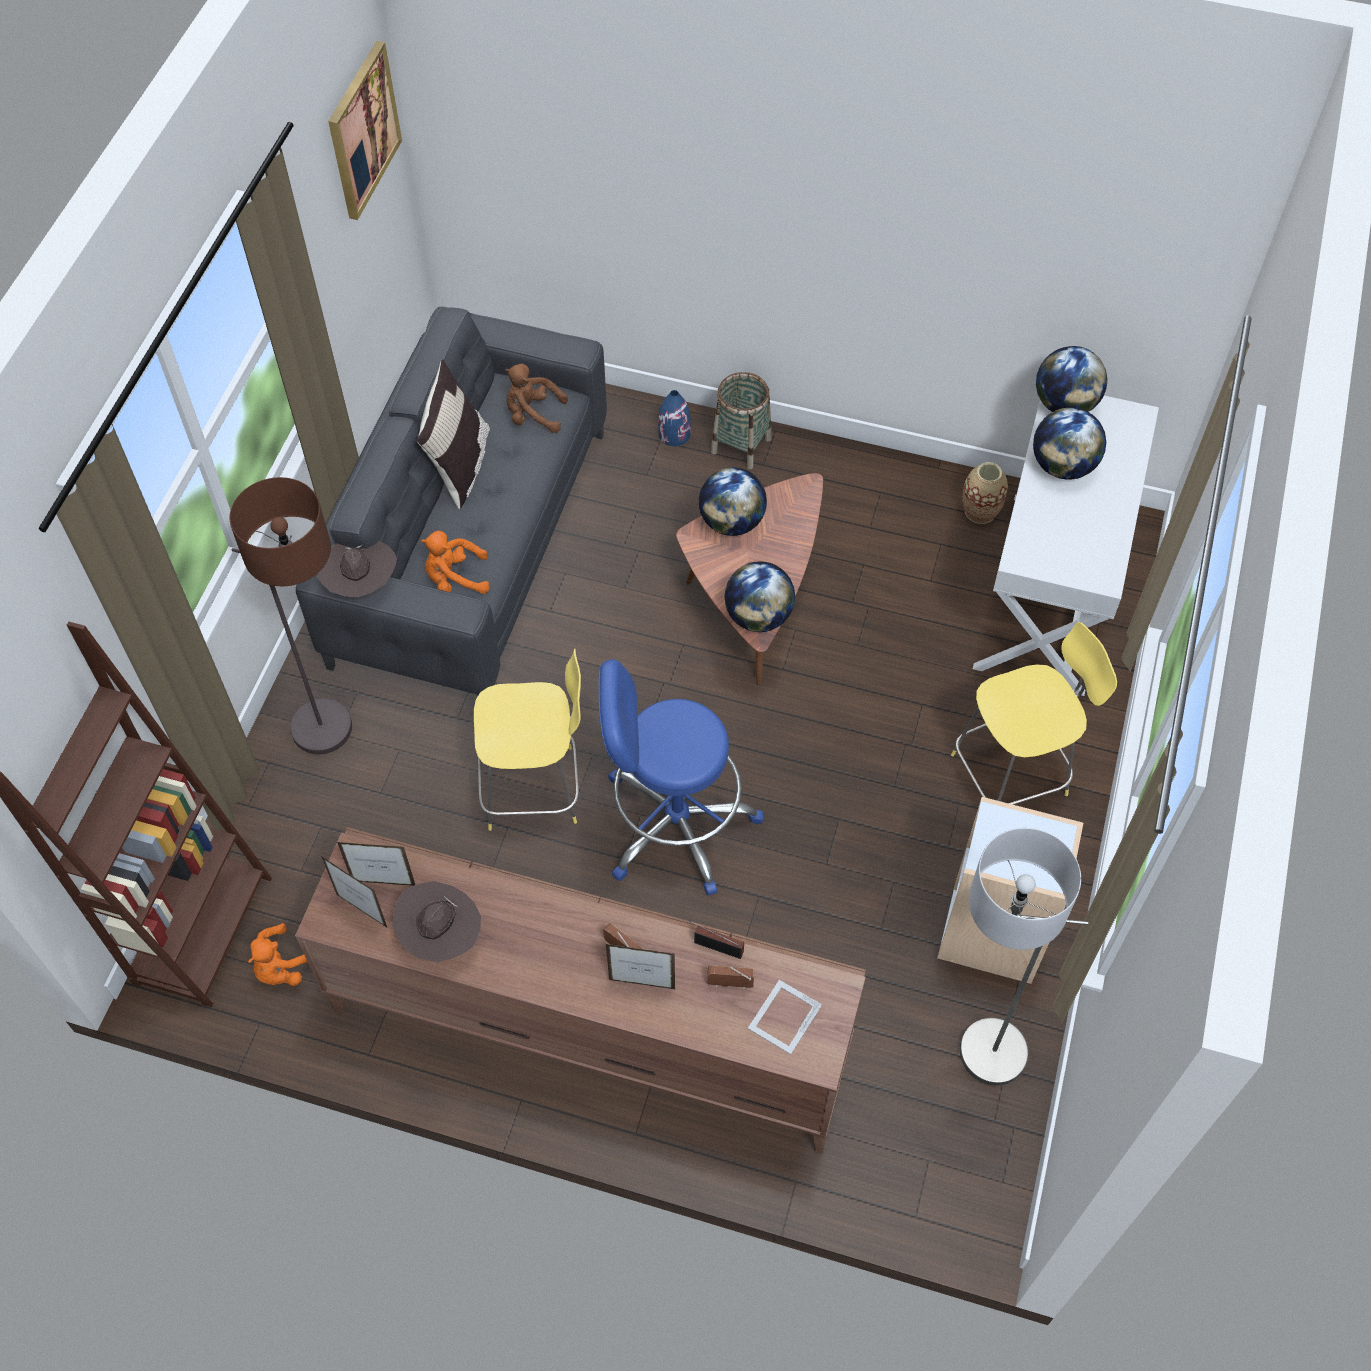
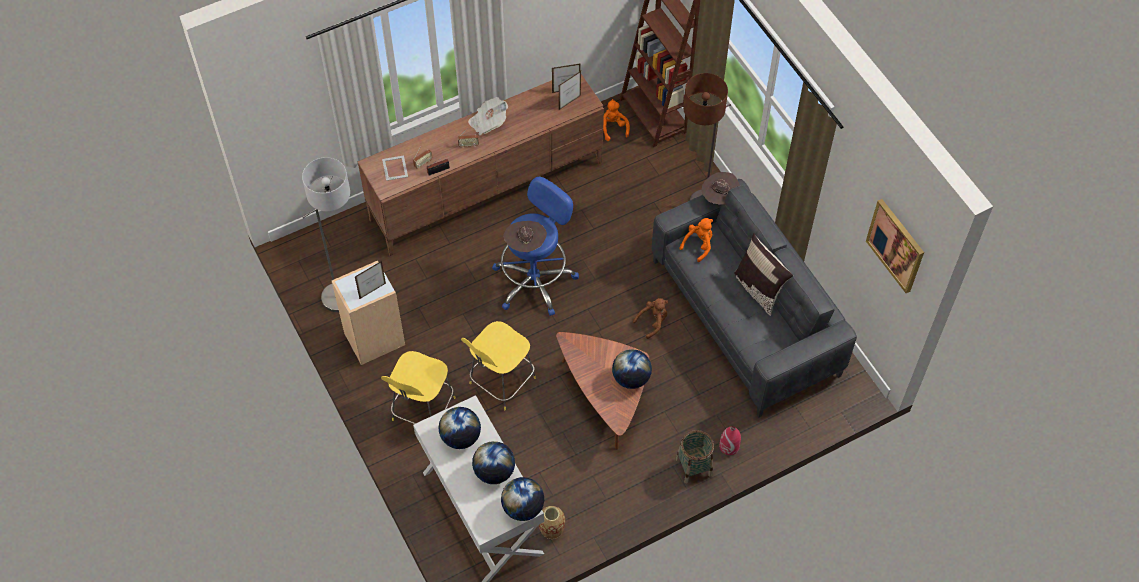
camera: 135 degrees right, 0 degrees up
brown hat [392,881,481,962] -> brown hat moved to [503,221,547,252]
yellow stool [474,649,581,831] -> yellow stool moved to [461,321,536,410]
brown plush toy [505,364,568,433] -> brown plush toy moved to [633,298,668,339]
picture frame [606,944,675,989] -> picture frame moved to [355,261,386,299]
blue vase [658,390,691,446] -> red vase [719,426,741,455]
globe [725,561,795,632] -> globe moved to [439,407,481,449]
none -> newspaper [468,97,508,135]

